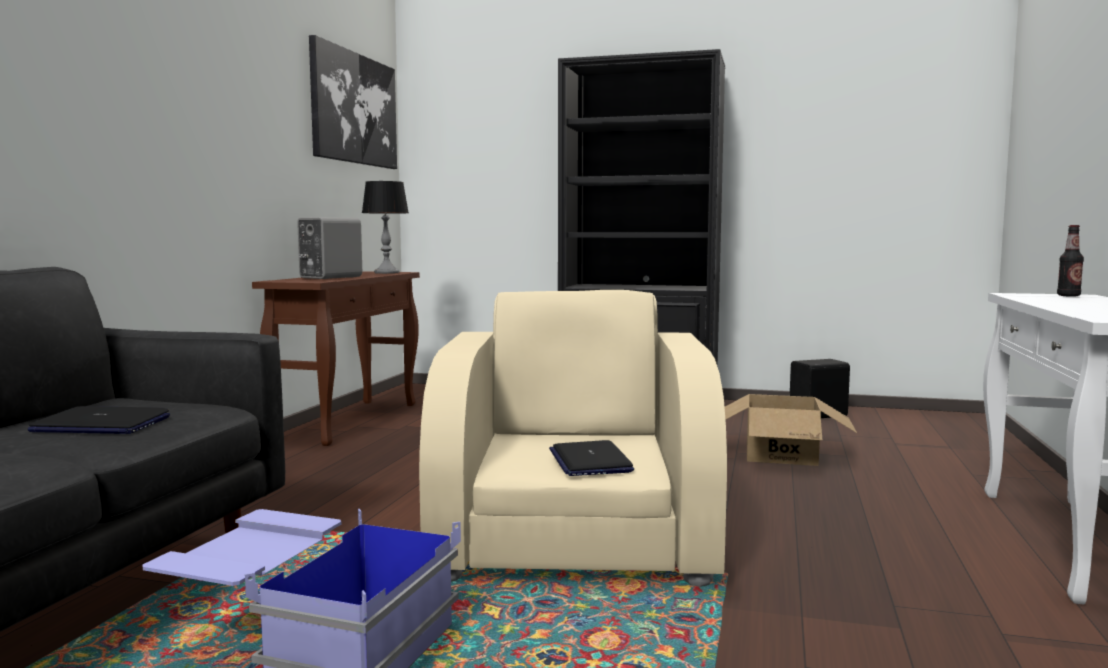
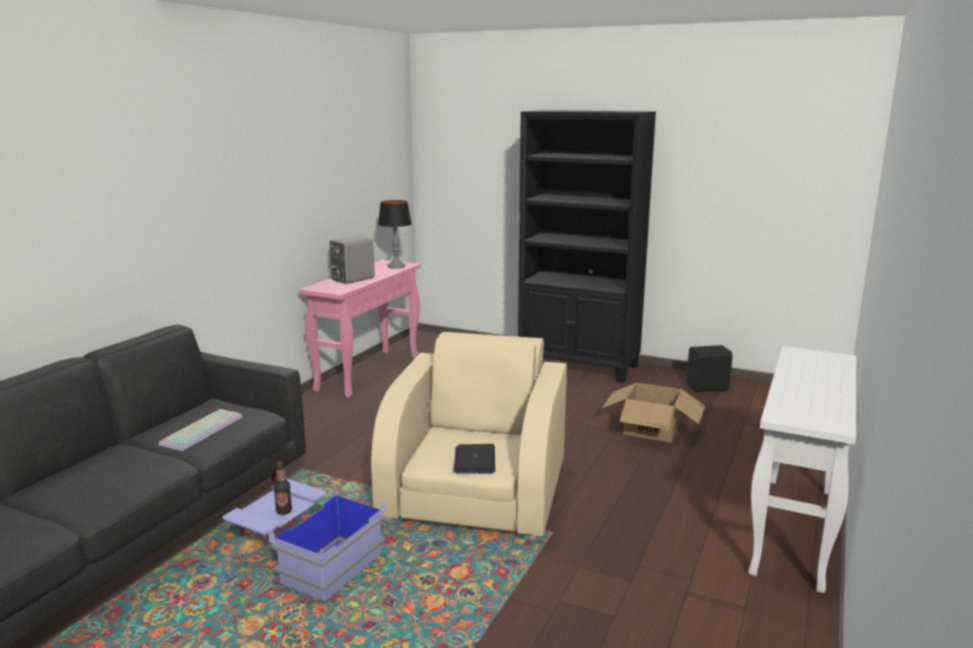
camera: 10 degrees right, 10 degrees up
laptop [28,406,170,434] -> keyboard [159,409,243,451]
brown console table [252,271,420,446] -> pink console table [299,260,421,398]
picture [309,35,397,169] -> none
bottle [1057,225,1084,297] -> bottle moved to [274,461,292,515]

